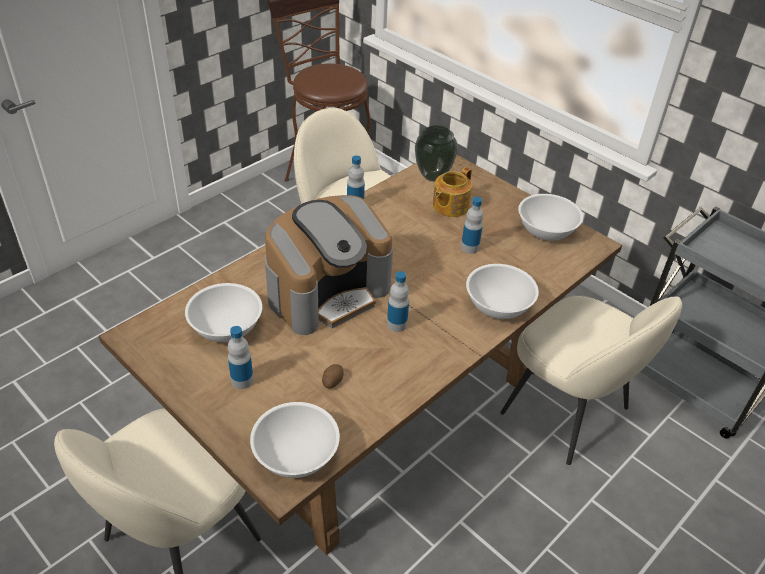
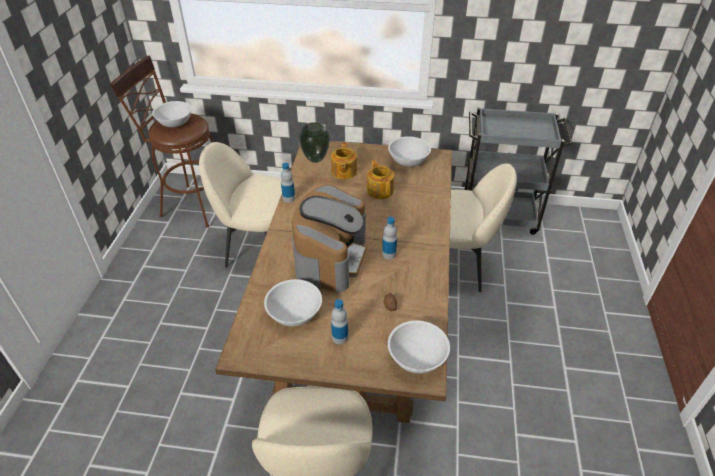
camera: 35 degrees left, 0 degrees up
bottle [461,197,483,254] -> teapot [367,160,394,199]
white bowl [466,264,539,319] -> white bowl moved to [152,101,192,127]

